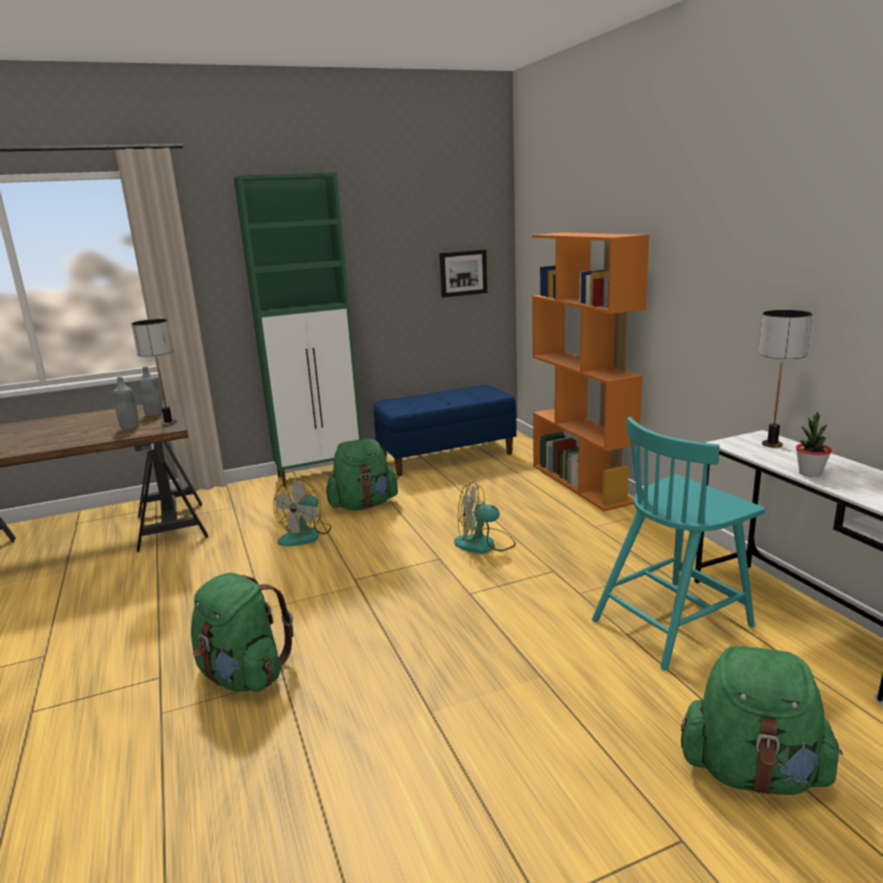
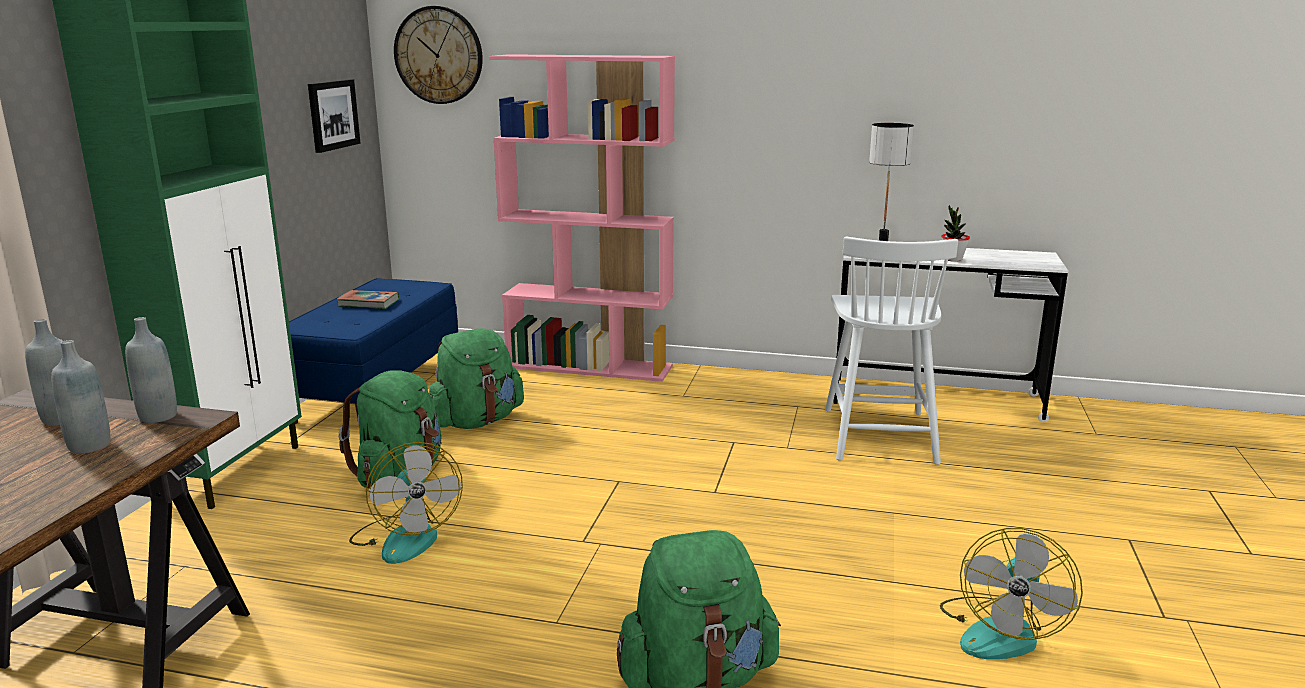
camera: 55 degrees left, 0 degrees up
table lamp [131,319,177,425] -> grey bottle [125,317,177,423]
fan [454,482,516,554] -> fan moved to [940,528,1083,659]
orange bookcase [532,233,649,511] -> pink bookcase [489,54,675,382]
turquoise chair [592,417,765,670] -> white chair [825,236,958,465]
green backpack [681,646,843,795] -> green backpack moved to [429,328,524,429]
none -> book [337,290,399,309]
none -> wall clock [394,6,483,104]

